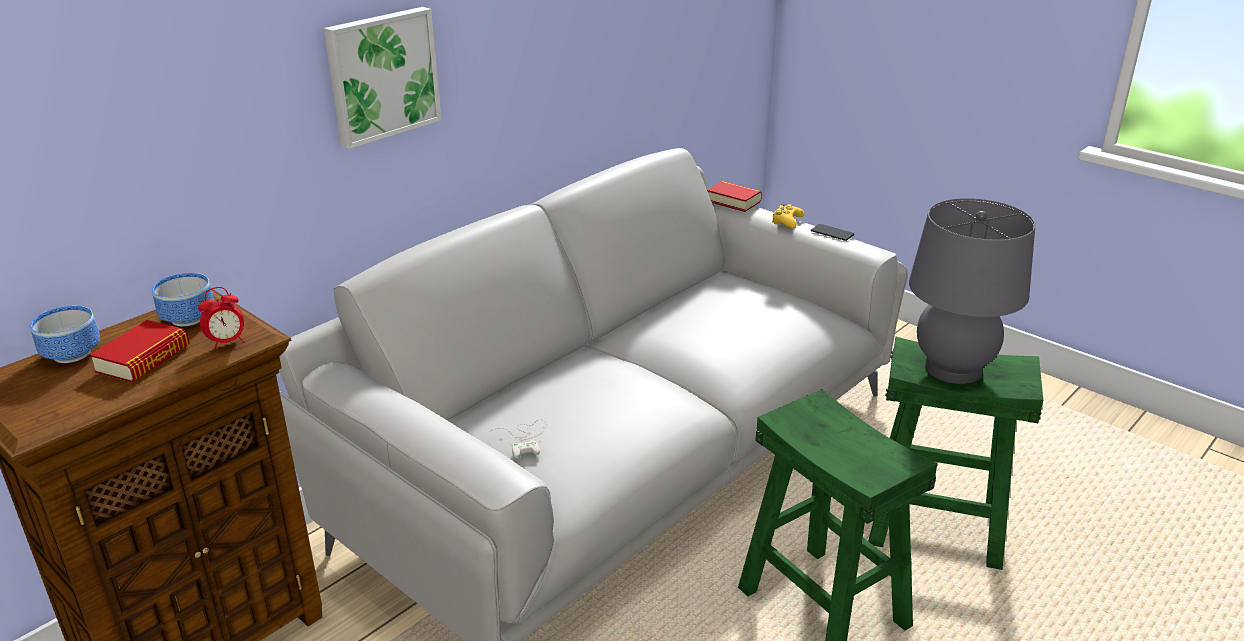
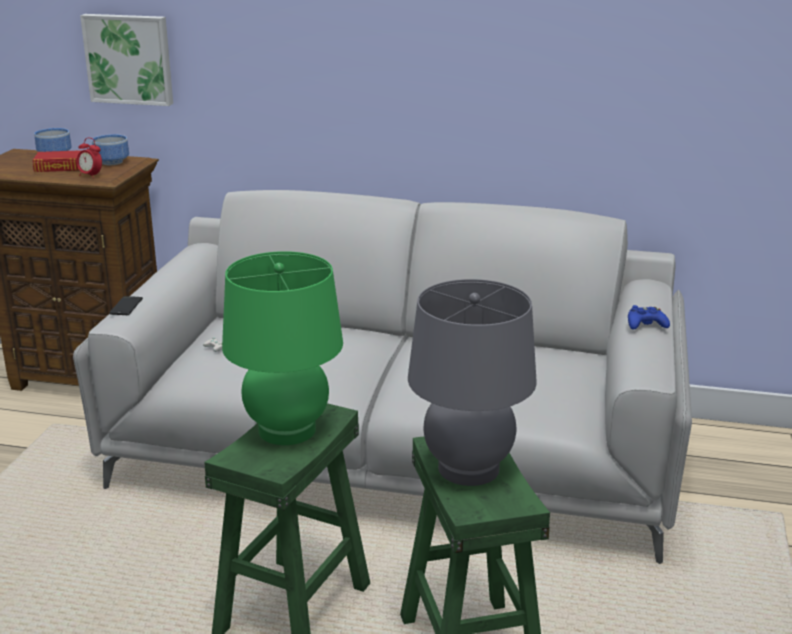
camera: 60 degrees right, 5 degrees down
picture [324,7,441,149] -> picture moved to [80,14,173,106]
book [707,181,762,212] -> none
yellow game controller [772,204,805,228] -> blue game controller [628,305,670,330]
phone [811,224,854,241] -> phone moved to [109,296,143,315]
none -> green table lamp [222,251,343,445]

